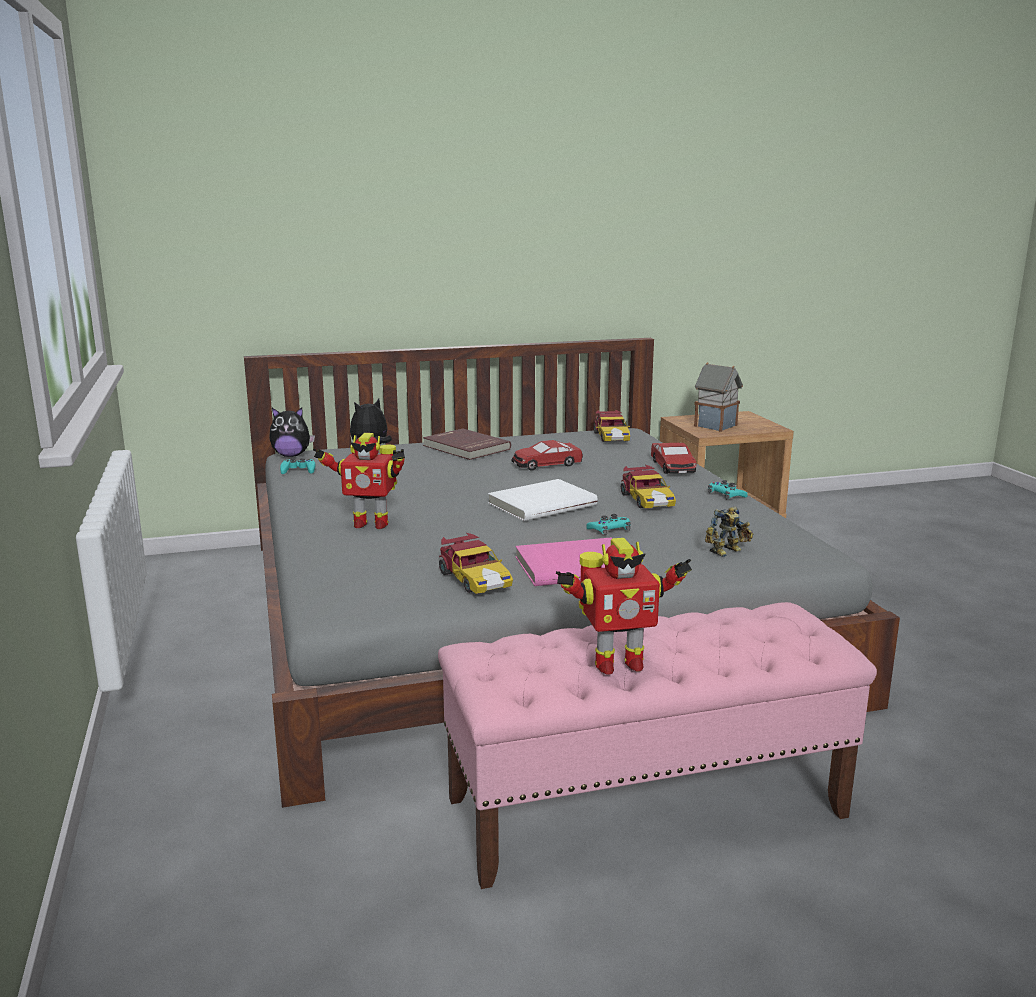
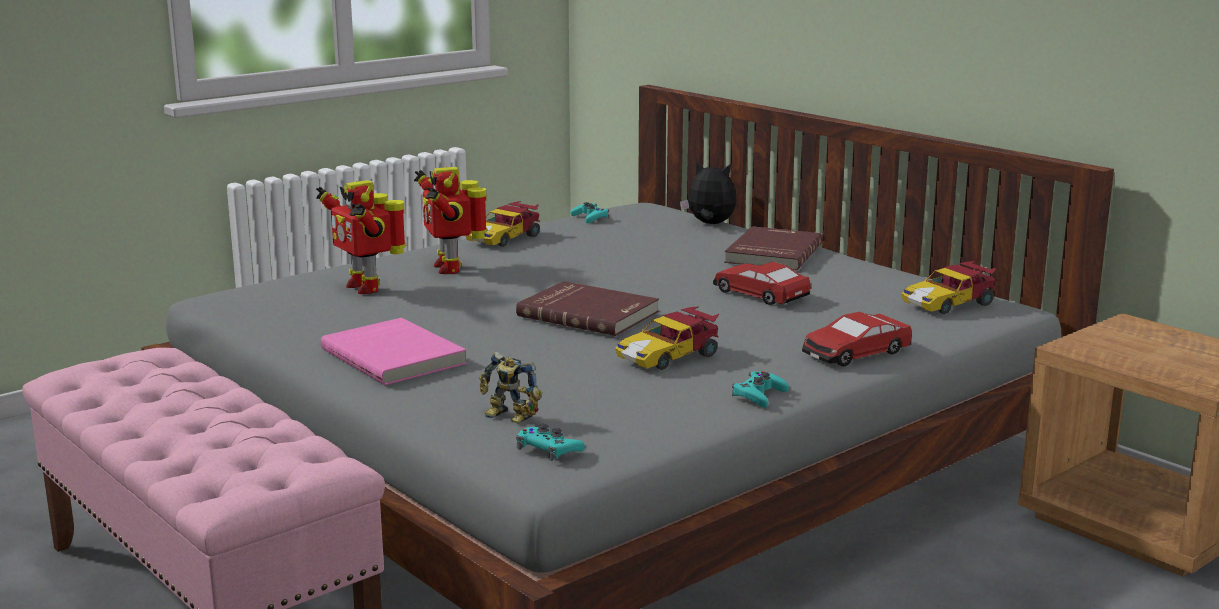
camera: 65 degrees right, 0 degrees up
plush toy [269,408,315,457] -> none
toy car [439,533,513,594] -> toy car moved to [466,201,540,247]
white book [488,479,598,521] -> red book [516,281,659,336]
toy robot [556,538,692,675] -> toy robot moved to [316,180,406,294]
turquoise game controller [587,514,631,535] -> turquoise game controller moved to [516,424,585,461]
toy house [694,362,743,432] -> none

